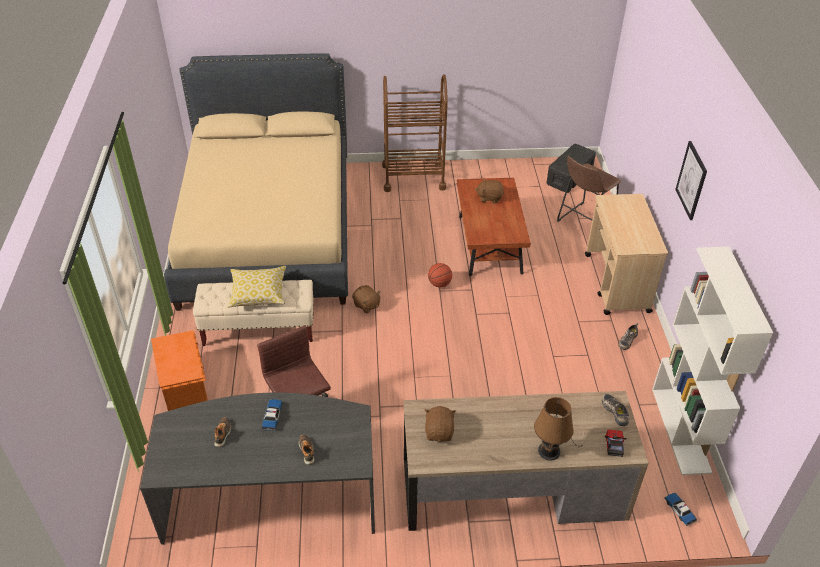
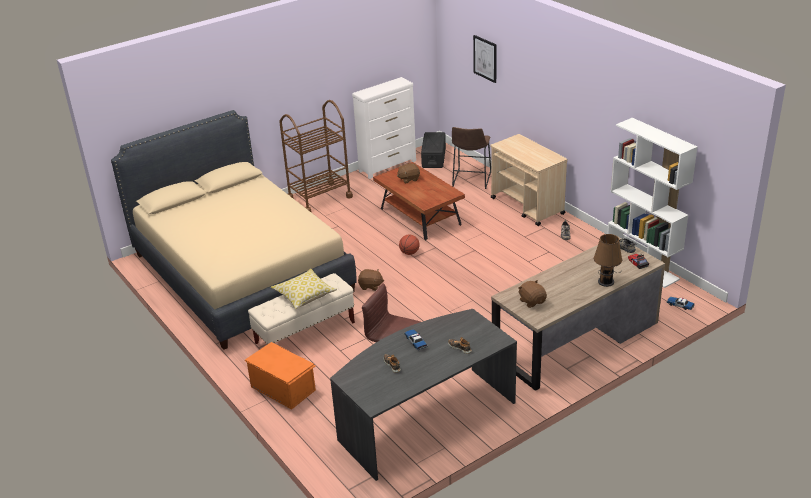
camera: 30 degrees left, 10 degrees down
picture [675,141,707,220] -> picture moved to [473,35,497,83]
none -> white dresser [352,77,416,179]

